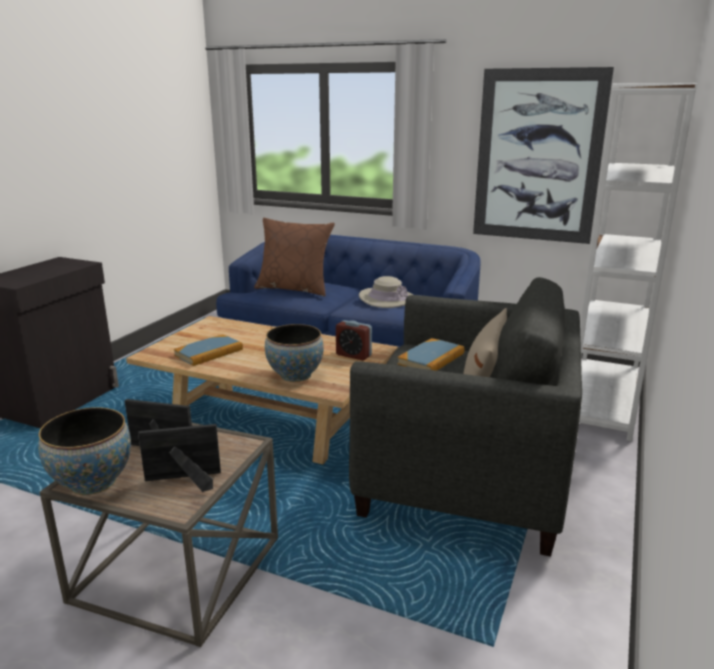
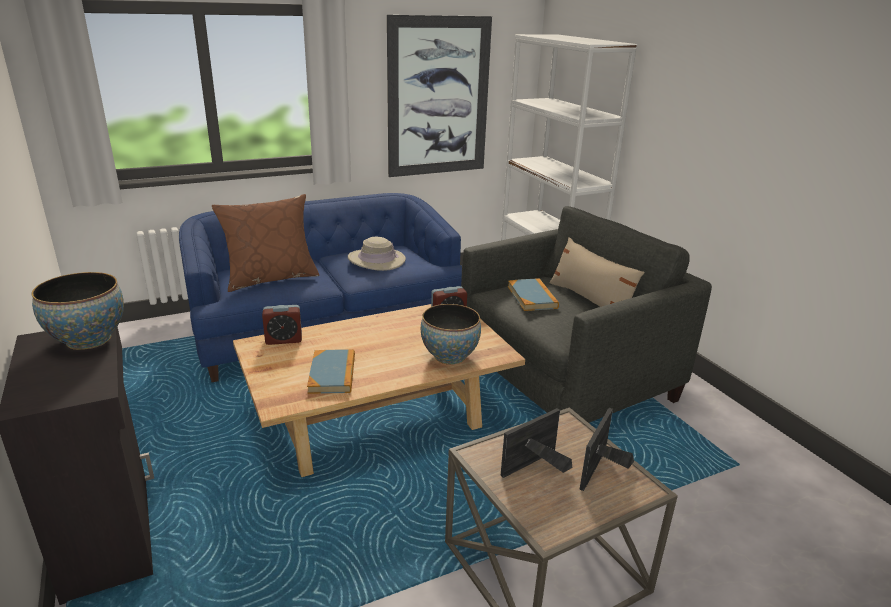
camera: 50 degrees left, 5 degrees up
bowl [38,407,131,495] -> bowl moved to [31,272,124,350]
none -> alarm clock [262,305,302,345]

